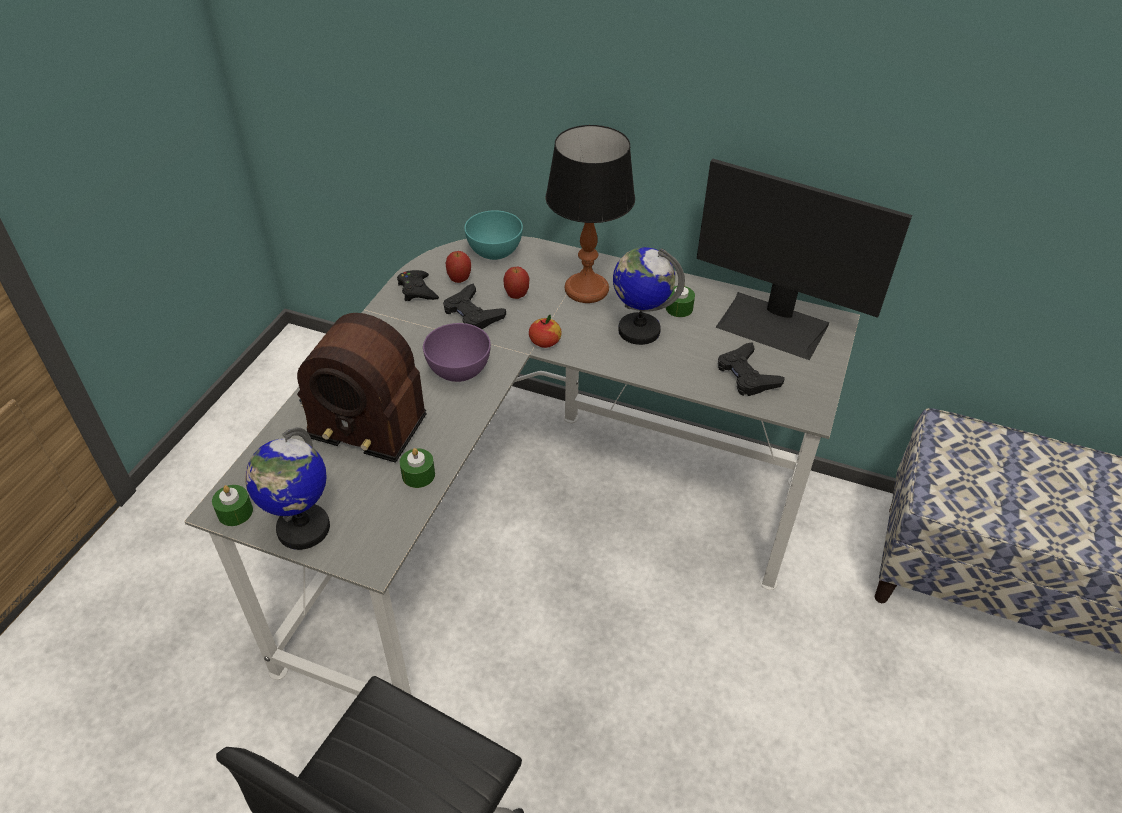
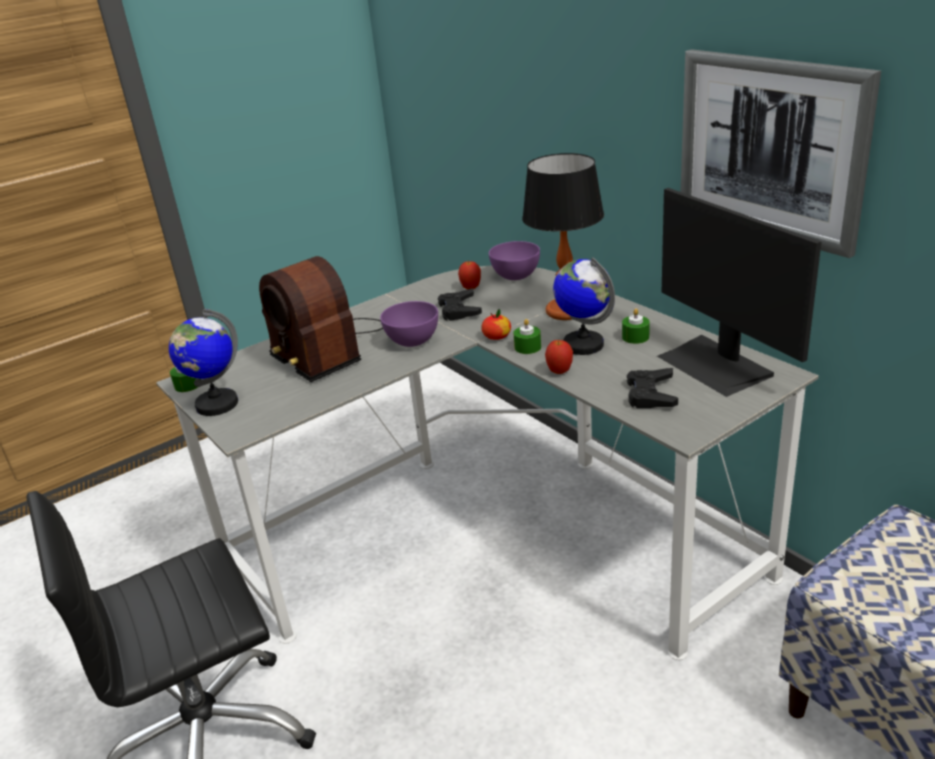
camera: 35 degrees right, 15 degrees down
black game controller [397,270,439,301] -> none
green candle [400,448,435,488] -> green candle moved to [513,319,541,354]
turquoise bowl [464,210,523,260] -> purple bowl [489,241,540,280]
apple [503,267,529,299] -> apple moved to [545,340,573,374]
none -> picture [681,49,881,258]

